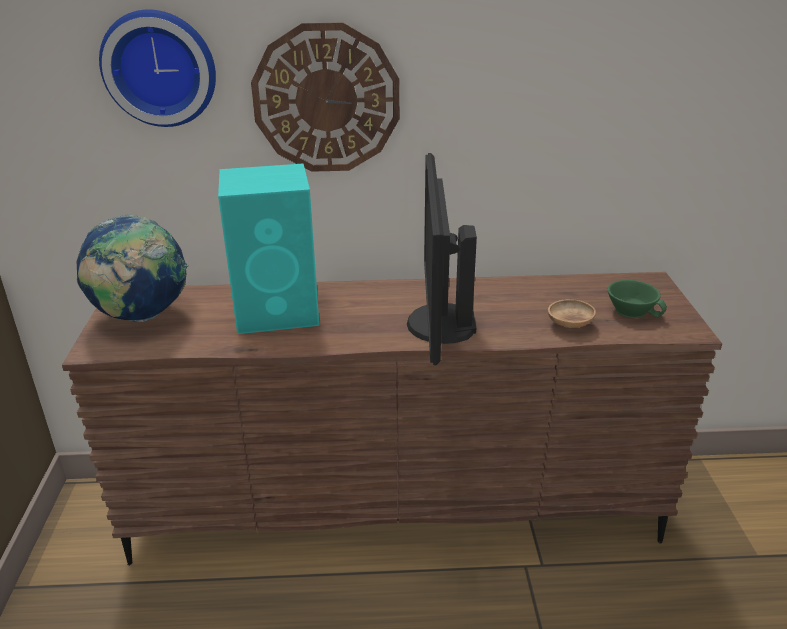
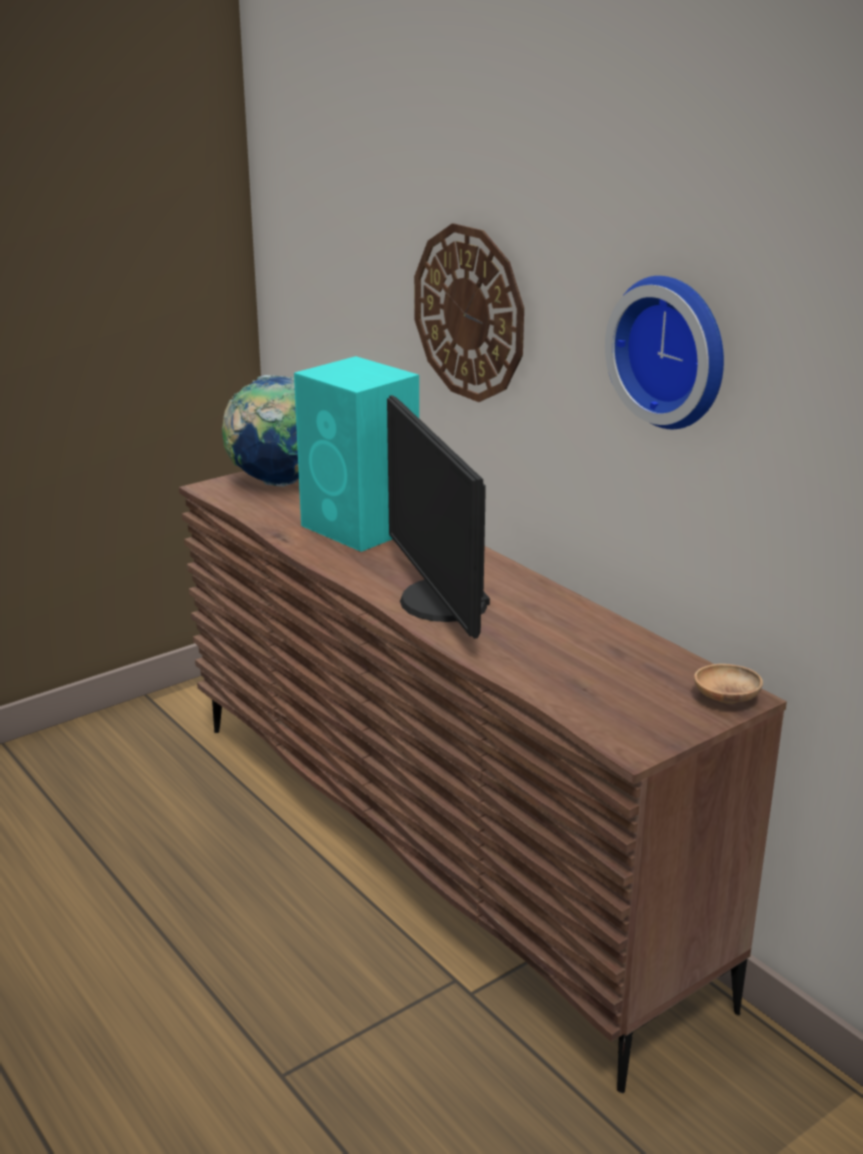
camera: 55 degrees right, 5 degrees down
wall clock [99,9,216,127] -> wall clock moved to [605,276,724,429]
monitor [407,153,477,365] -> monitor turned 75 degrees counterclockwise [387,395,490,639]
brown bowl [548,299,596,328] -> brown bowl moved to [694,664,763,704]
green cup [608,280,667,318] -> none

